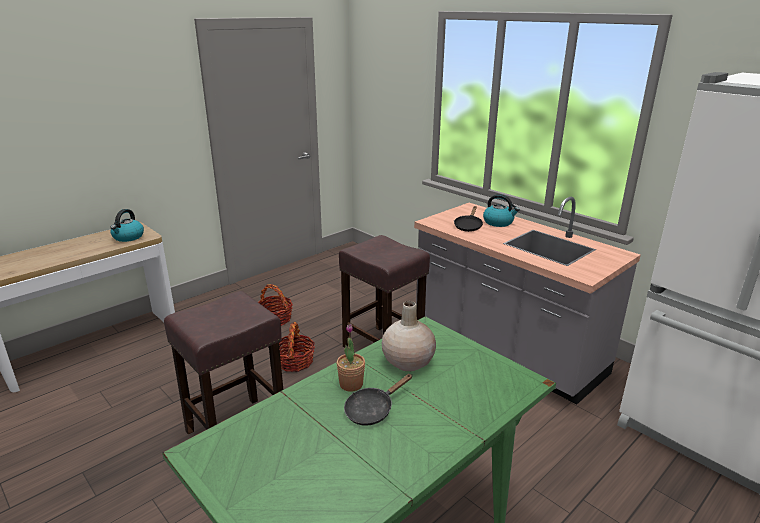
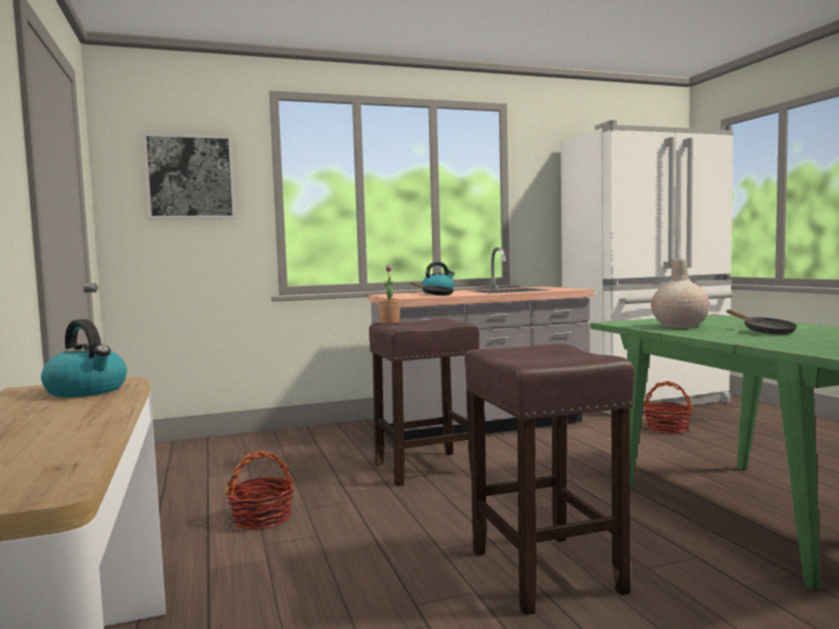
camera: 65 degrees left, 20 degrees down
basket [279,322,315,372] -> basket moved to [643,381,693,434]
potted plant [337,324,365,392] -> potted plant moved to [378,265,401,324]
none -> picture [143,133,236,219]

